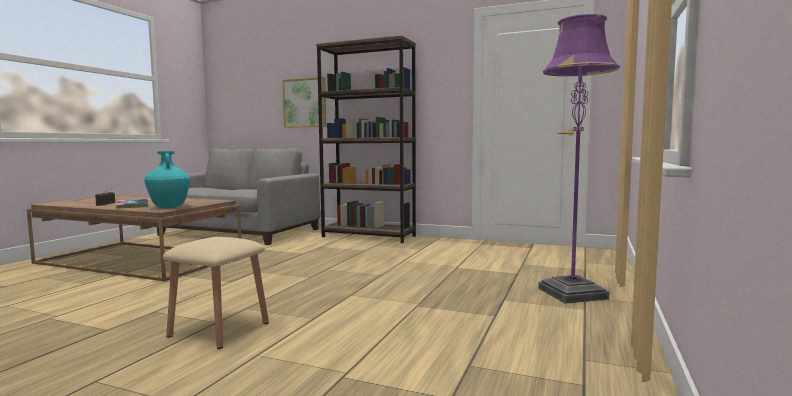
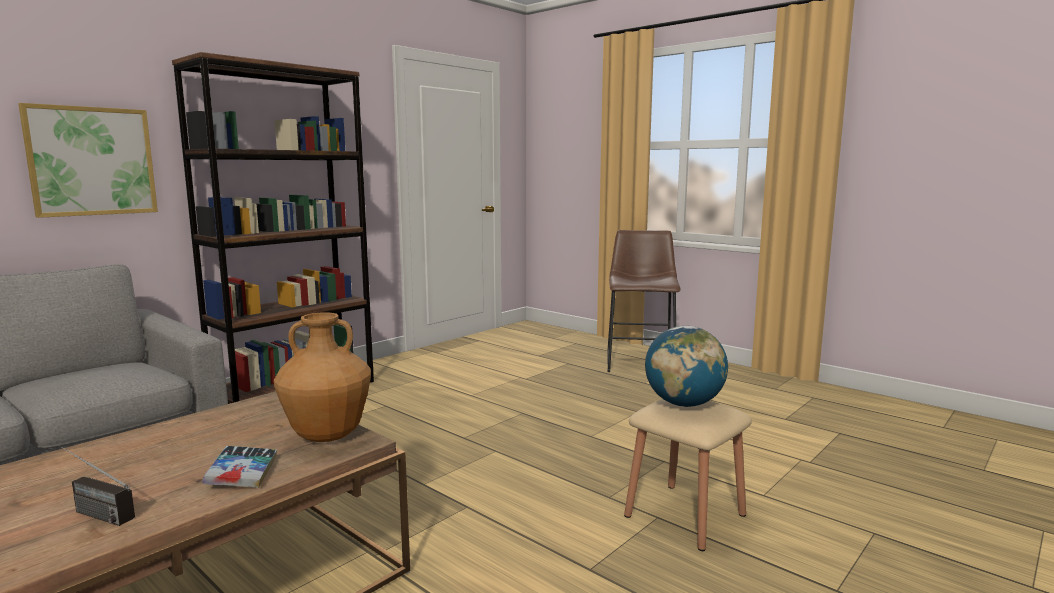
camera: 70 degrees left, 5 degrees up
turquoise vase [144,151,190,208] -> brown vase [274,312,371,442]
purple floor lamp [538,14,620,304] -> brown stool [608,230,681,372]
none -> globe [645,326,728,407]

